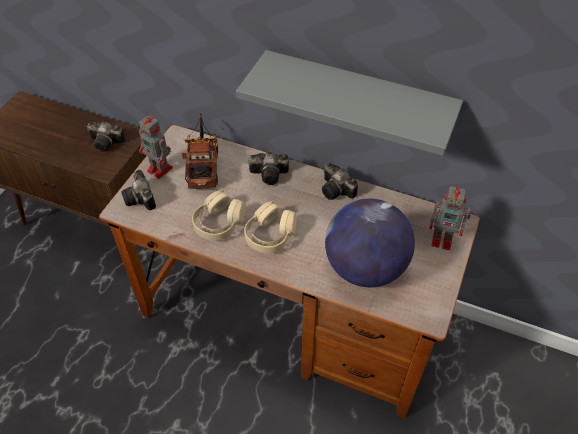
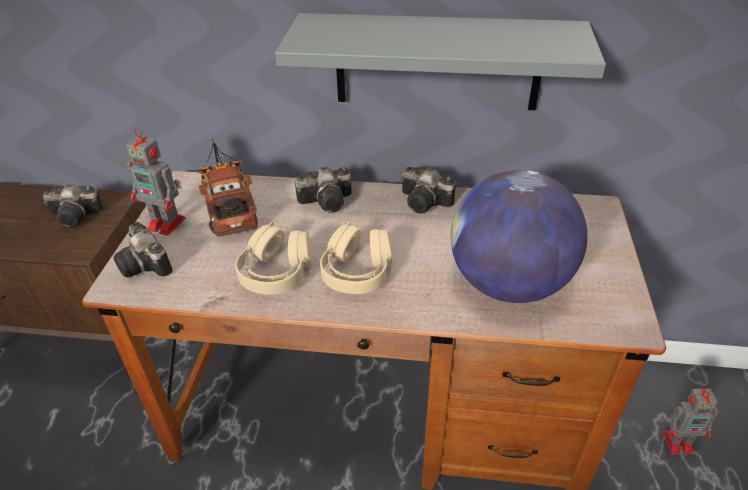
camera: 15 degrees left, 10 degrees down
toy robot [429,185,471,250] -> toy robot moved to [663,388,718,455]

